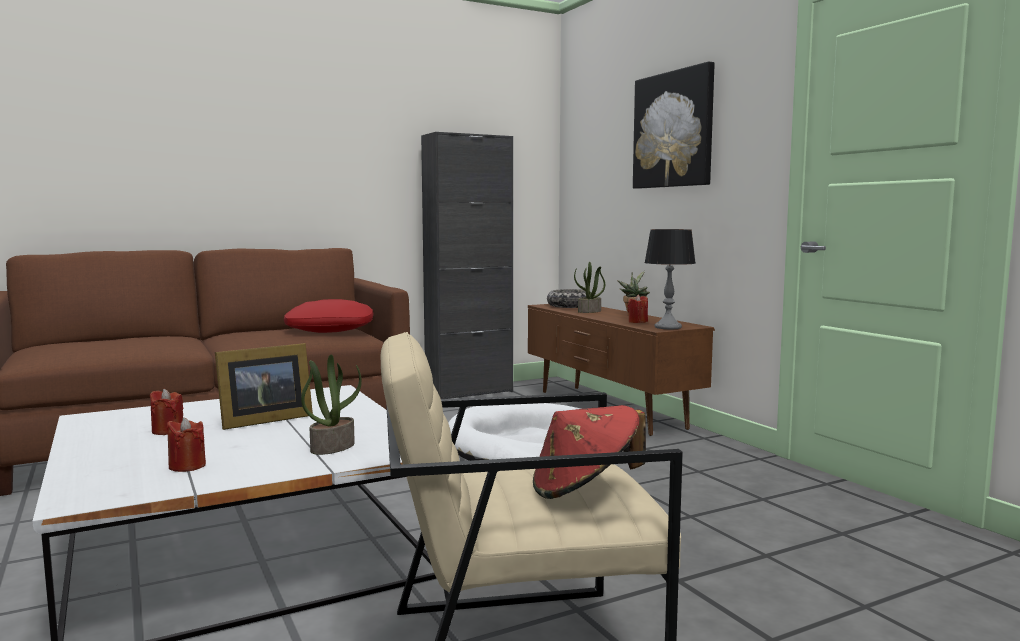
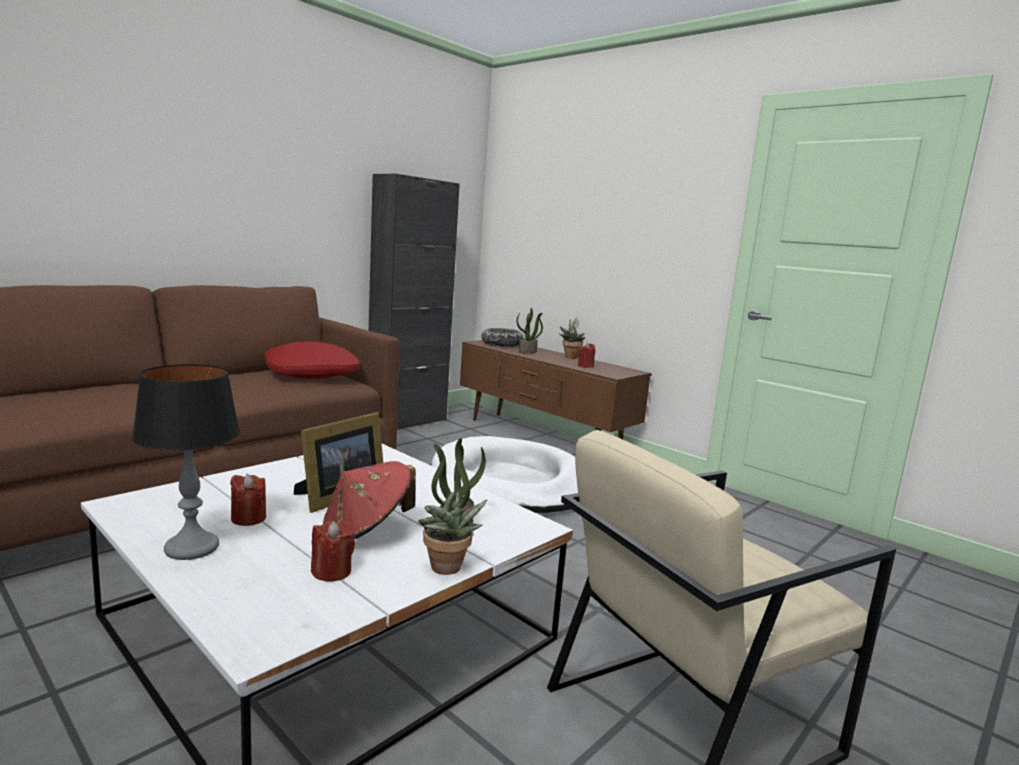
camera: 20 degrees left, 5 degrees up
red hat [533,405,646,499] -> red hat moved to [323,461,416,539]
picture [633,61,715,189] -> none
table lamp [644,229,696,329] -> table lamp moved to [132,364,240,560]
none -> potted plant [418,491,488,575]

